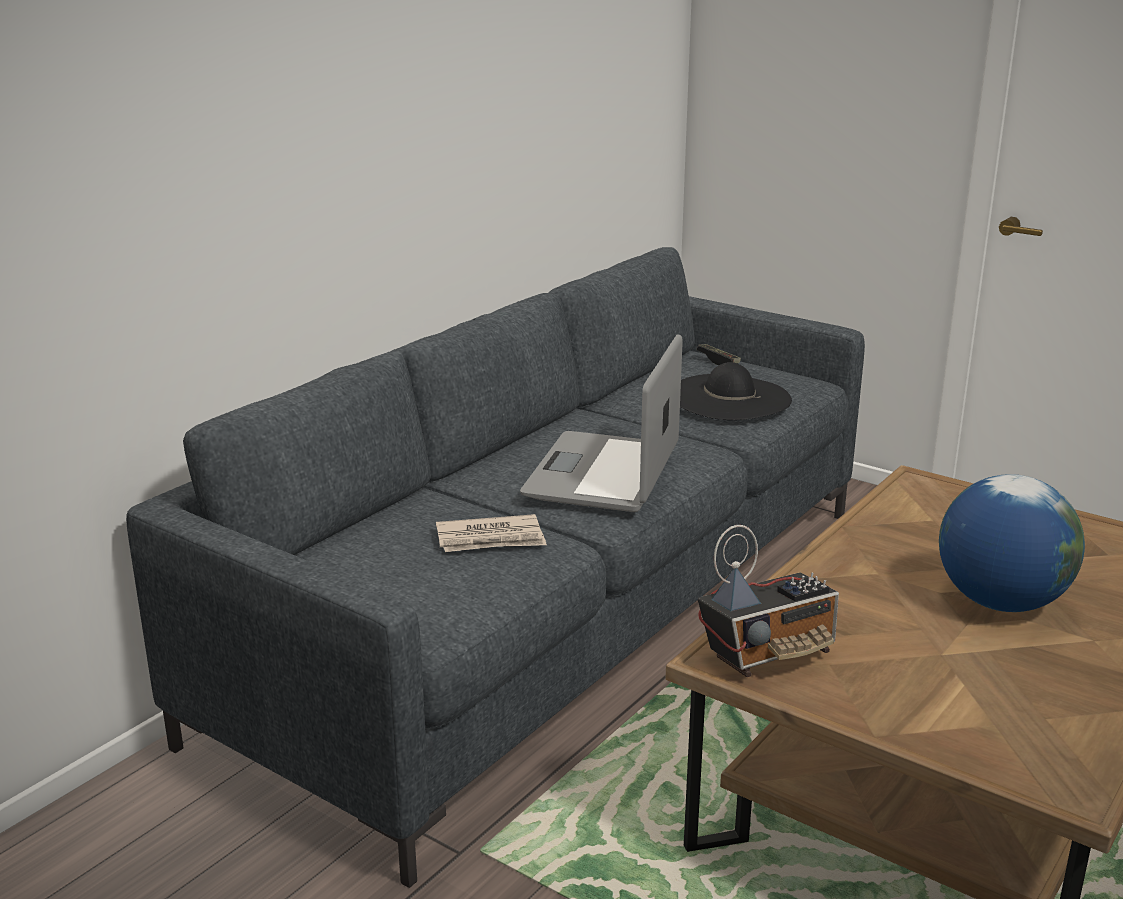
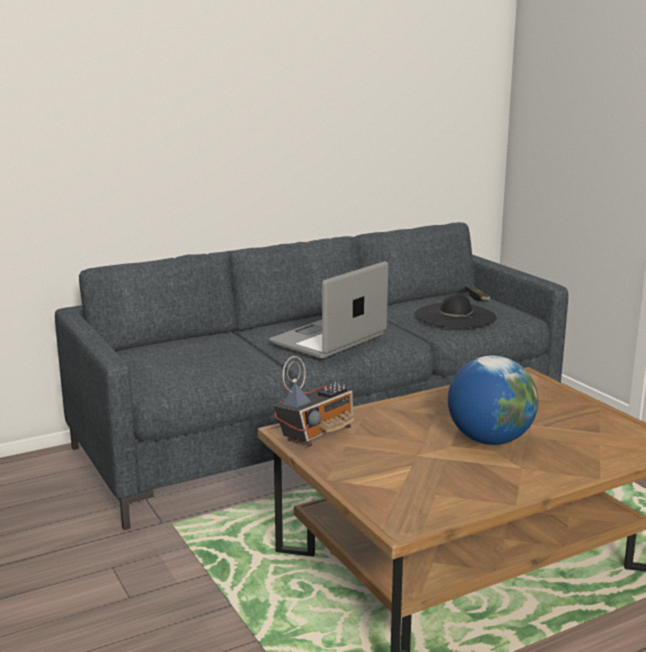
camera: 25 degrees right, 5 degrees down
newspaper [436,514,547,552] -> none
radio [698,525,839,677] -> radio turned 45 degrees counterclockwise [274,356,354,446]

